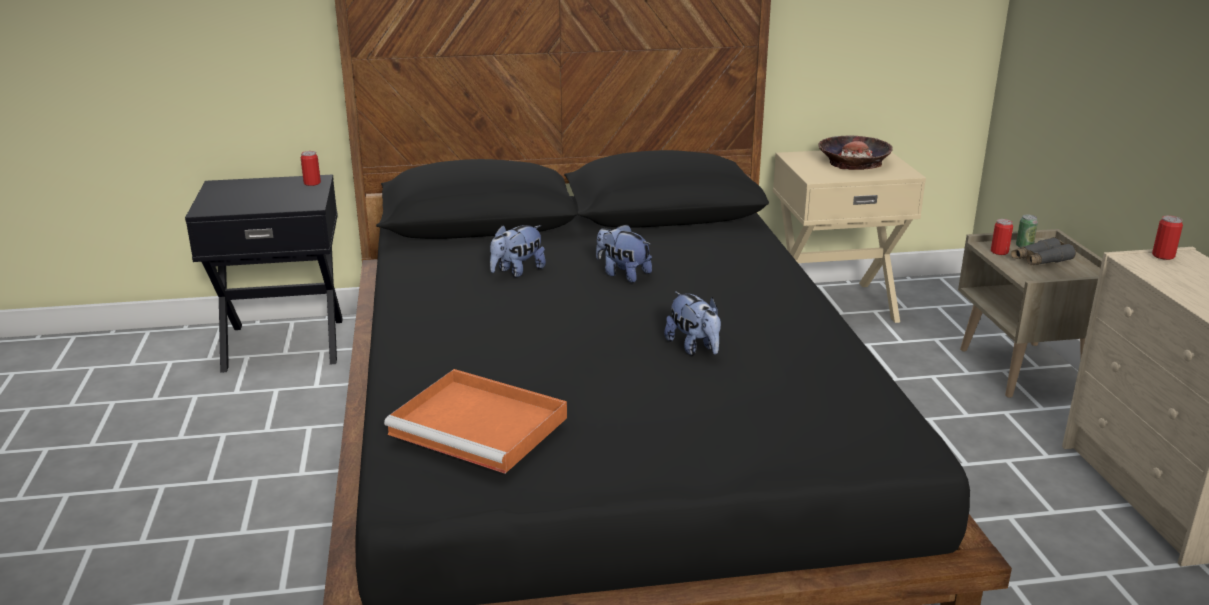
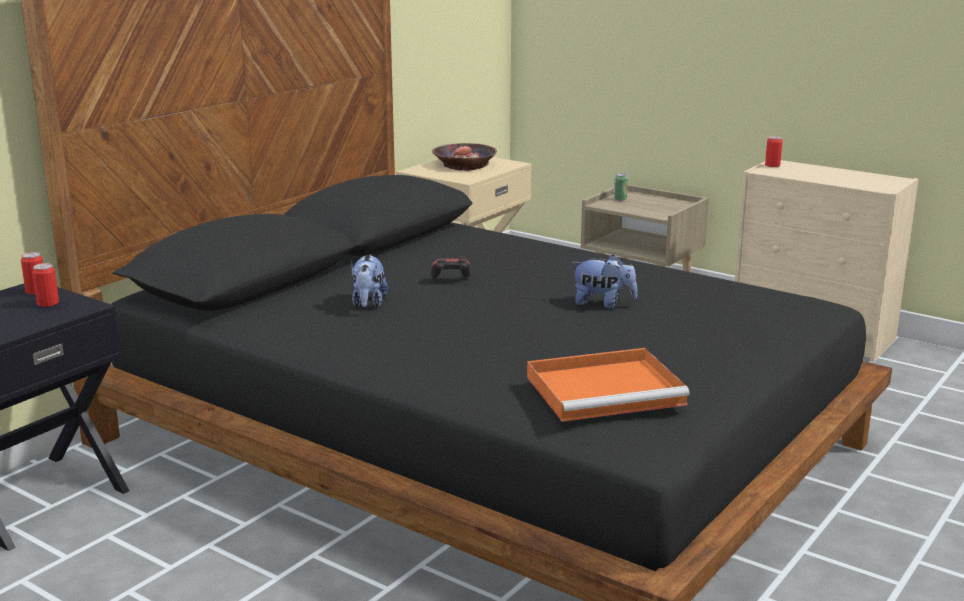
camera: 45 degrees left, 5 degrees down
plush toy [596,224,652,283] -> game controller [430,256,471,278]
can [991,219,1013,255] -> can moved to [32,263,59,307]
grey binoculars [1011,237,1076,265] -> none

